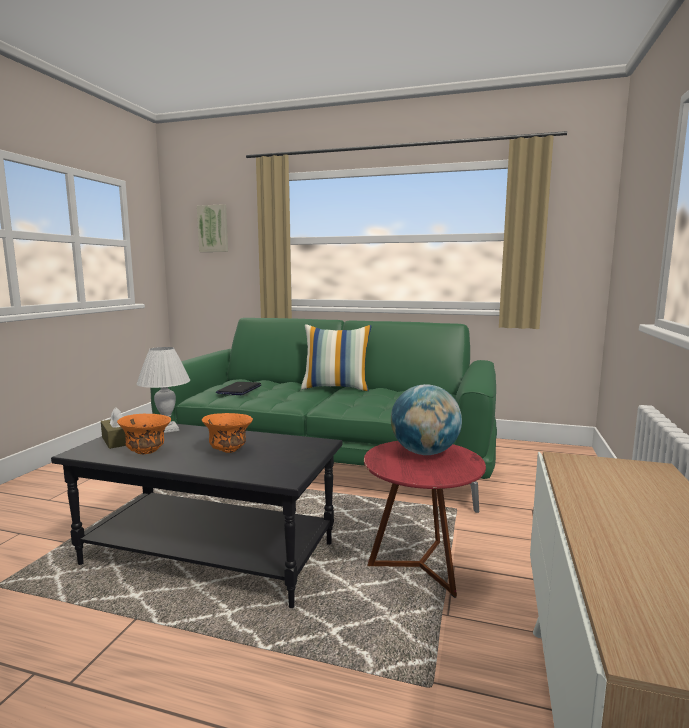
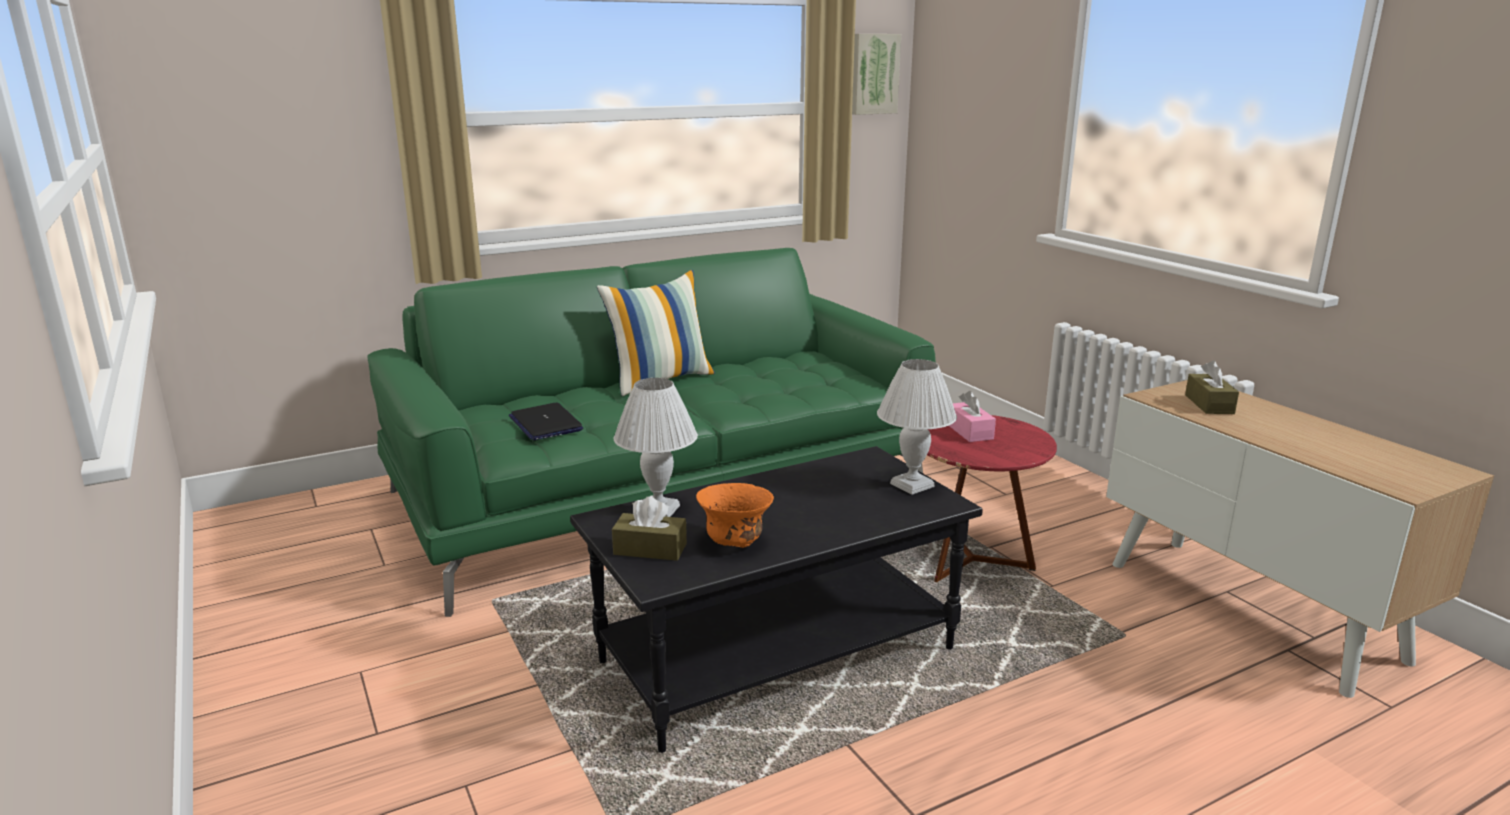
camera: 45 degrees left, 10 degrees up
picture [197,204,228,252] -> picture moved to [852,34,901,115]
orange bowl [202,413,253,453] -> none
globe [391,384,462,455] -> pink tissue box [949,391,996,442]
none -> white table lamp [877,359,957,494]
none -> brown tissue box [1185,360,1239,414]

